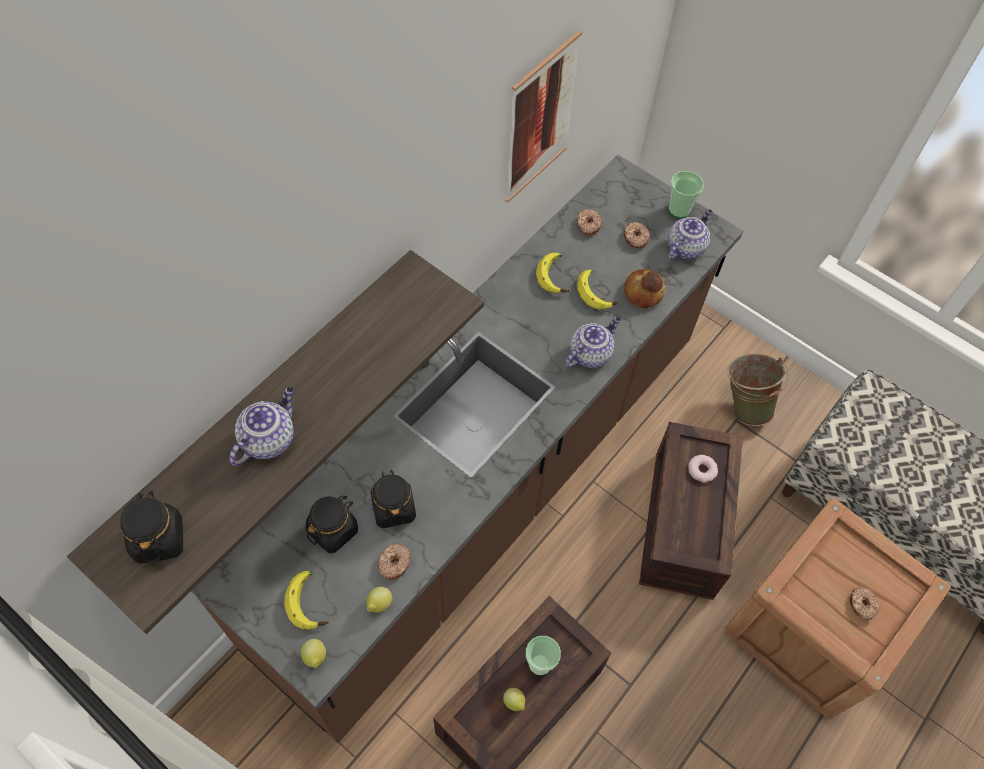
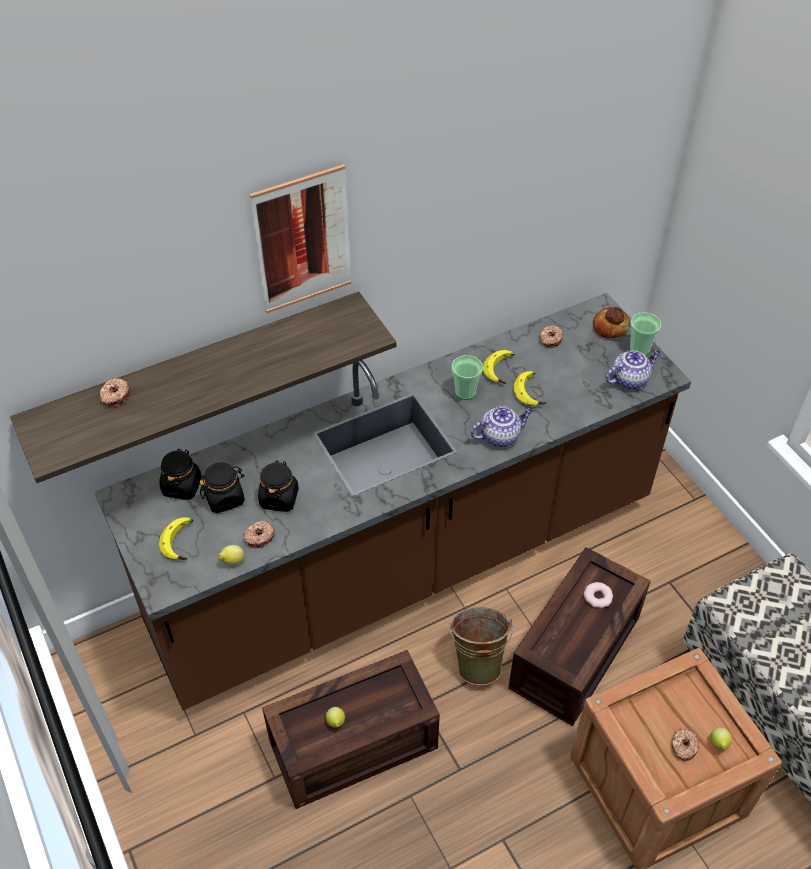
camera: 25 degrees right, 10 degrees down
black jar [120,491,183,564] -> black jar moved to [159,449,202,500]
teapot [229,387,294,466] -> none
lemon [301,639,326,668] -> lemon moved to [710,728,732,750]
picture [505,30,582,203] -> picture moved to [250,164,351,313]
cup [526,636,561,675] -> cup moved to [452,355,483,400]
donut [624,222,650,249] -> donut moved to [99,378,130,407]
bread [624,269,666,308] -> bread moved to [593,307,630,338]
green bucket [727,354,789,426] -> green bucket moved to [449,607,513,685]

